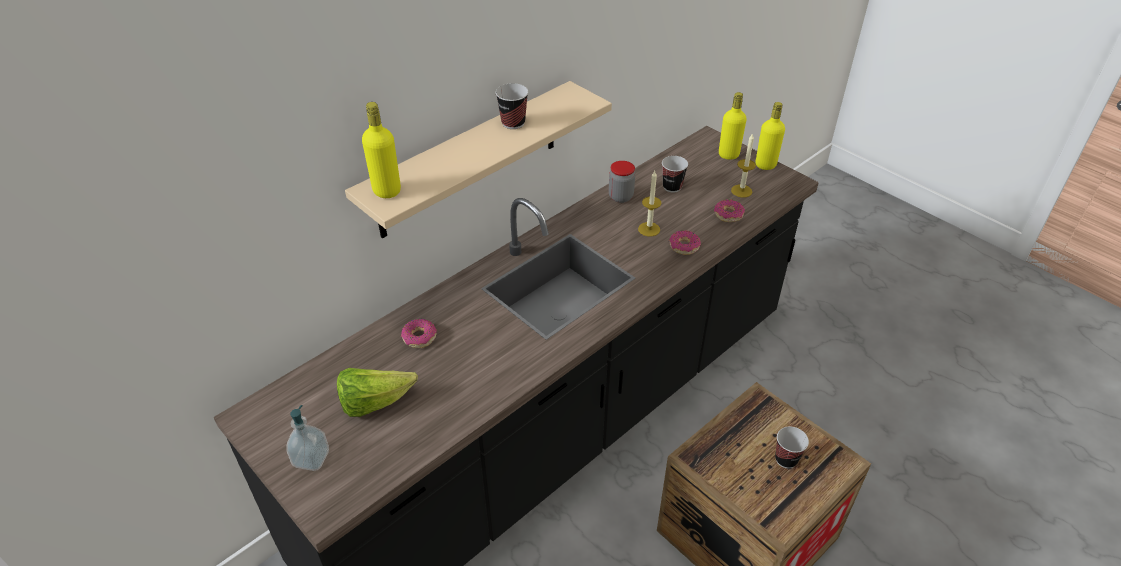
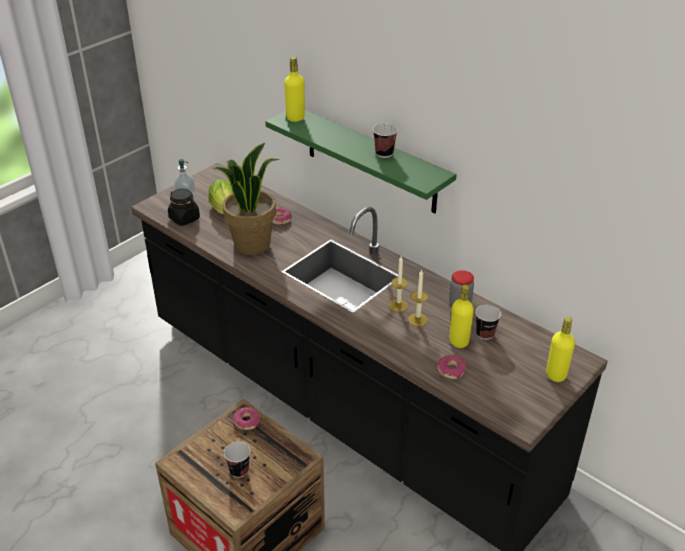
camera: 85 degrees right, 5 degrees down
beige shelf [345,81,612,238] -> green shelf [265,110,457,213]
donut [669,230,701,255] -> donut moved to [233,407,260,430]
candle [731,133,756,198] -> candle moved to [389,256,408,312]
yellow bottle [756,102,785,170] -> yellow bottle moved to [449,284,474,348]
none -> black jar [168,189,200,226]
none -> potted plant [213,143,280,255]

